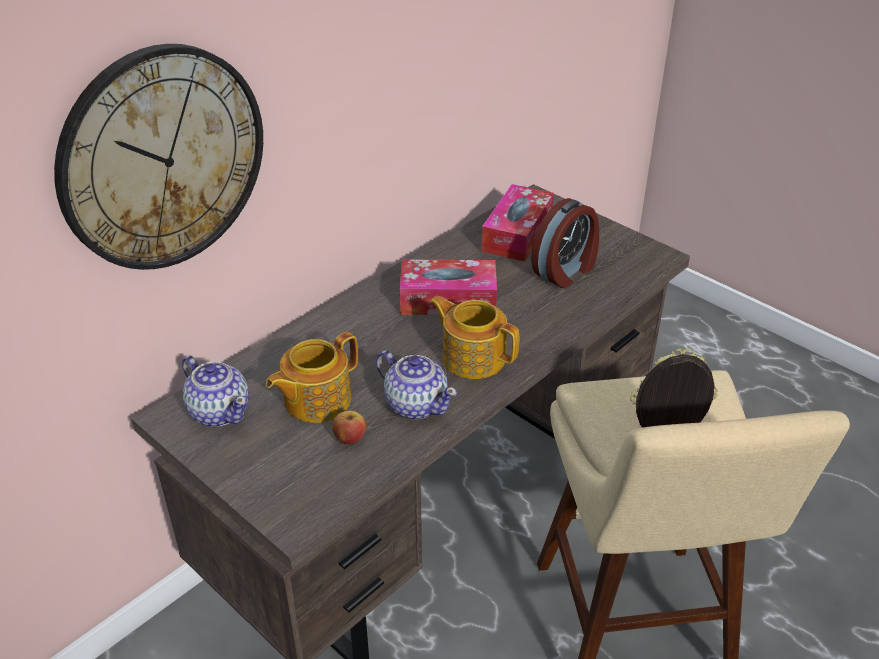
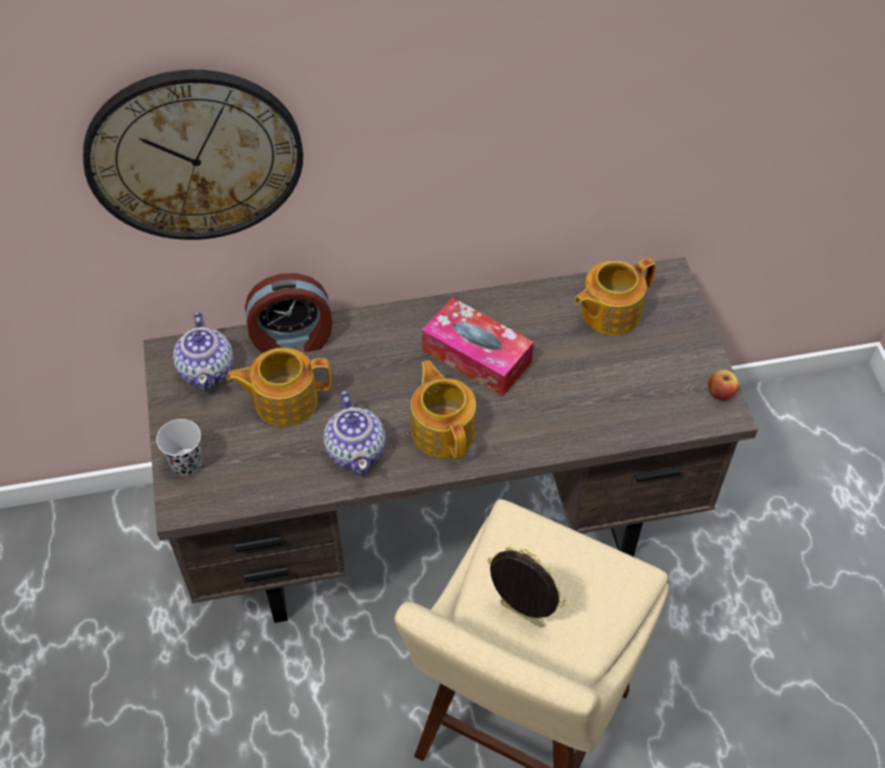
camera: 35 degrees right, 15 degrees up
apple [332,411,366,445] -> apple moved to [708,370,739,400]
tissue box [481,184,554,262] -> teapot [574,258,656,336]
alarm clock [531,198,599,288] -> alarm clock moved to [245,273,332,354]
none -> black cup [156,419,202,476]

